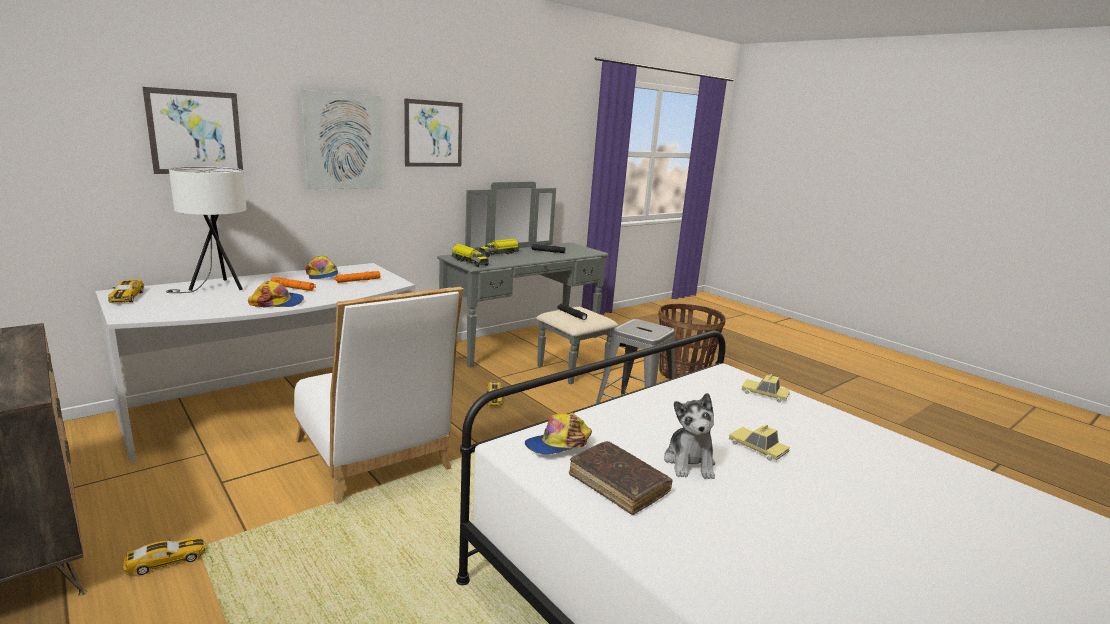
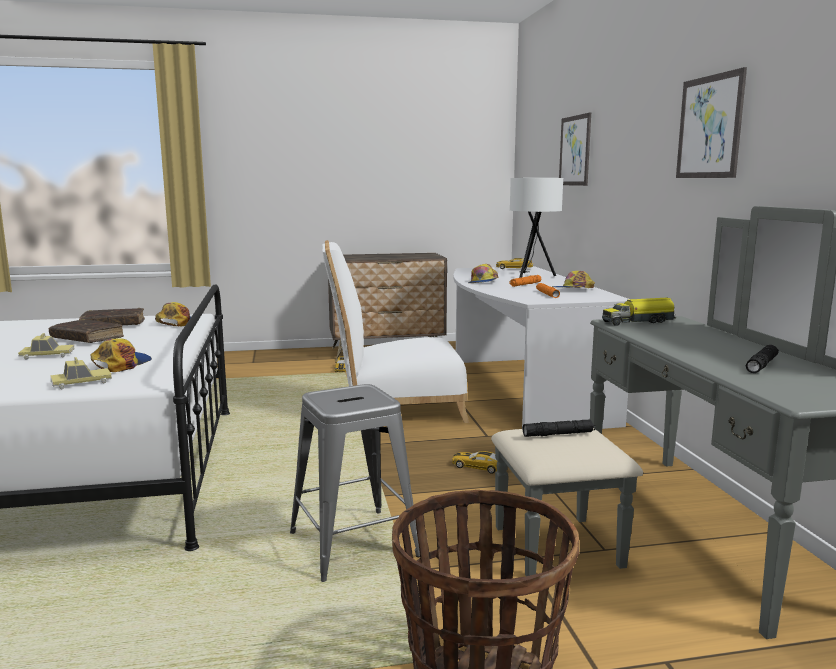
camera: 120 degrees right, 5 degrees down
picture [300,90,382,190] -> none
toy truck [479,239,519,257] -> none
plush toy [664,393,715,479] -> brown book [49,319,124,343]
none -> cap [90,338,152,372]

